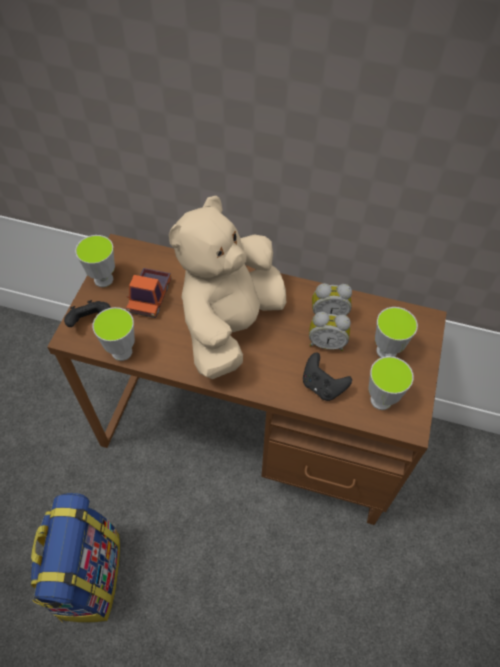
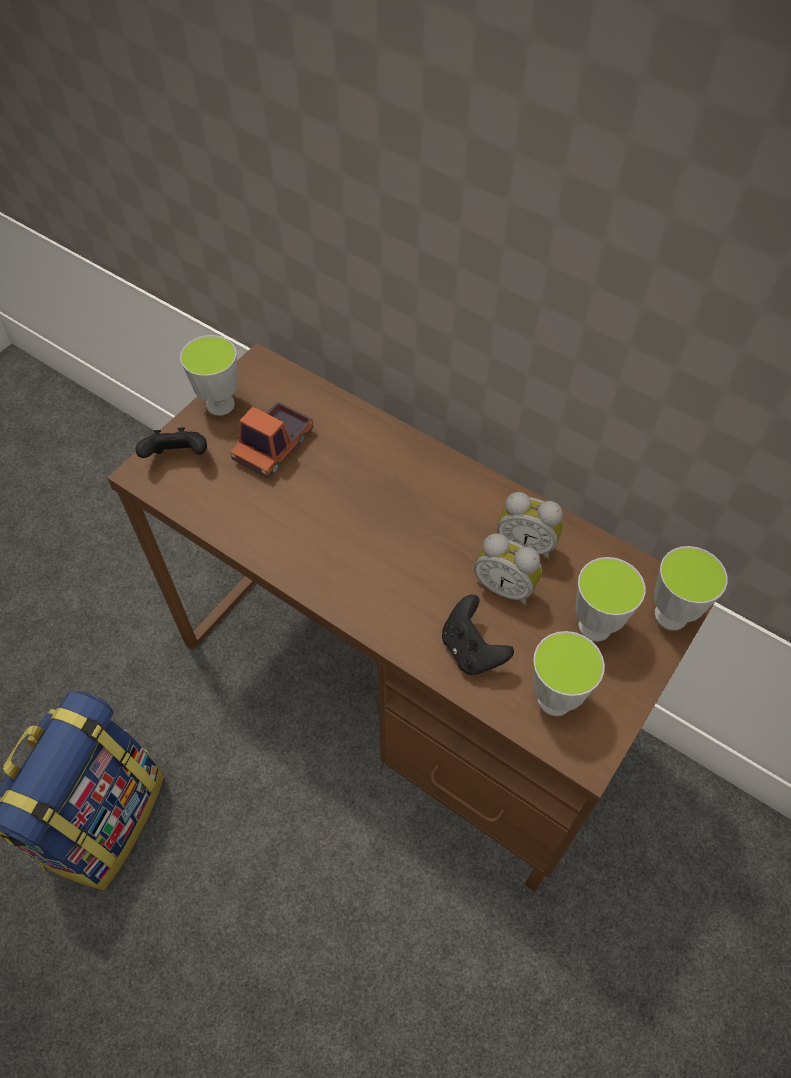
camera: 20 degrees right, 0 degrees up
cup [93,307,135,361] -> cup moved to [654,546,728,631]
beige plush toy [169,196,286,379] -> none

